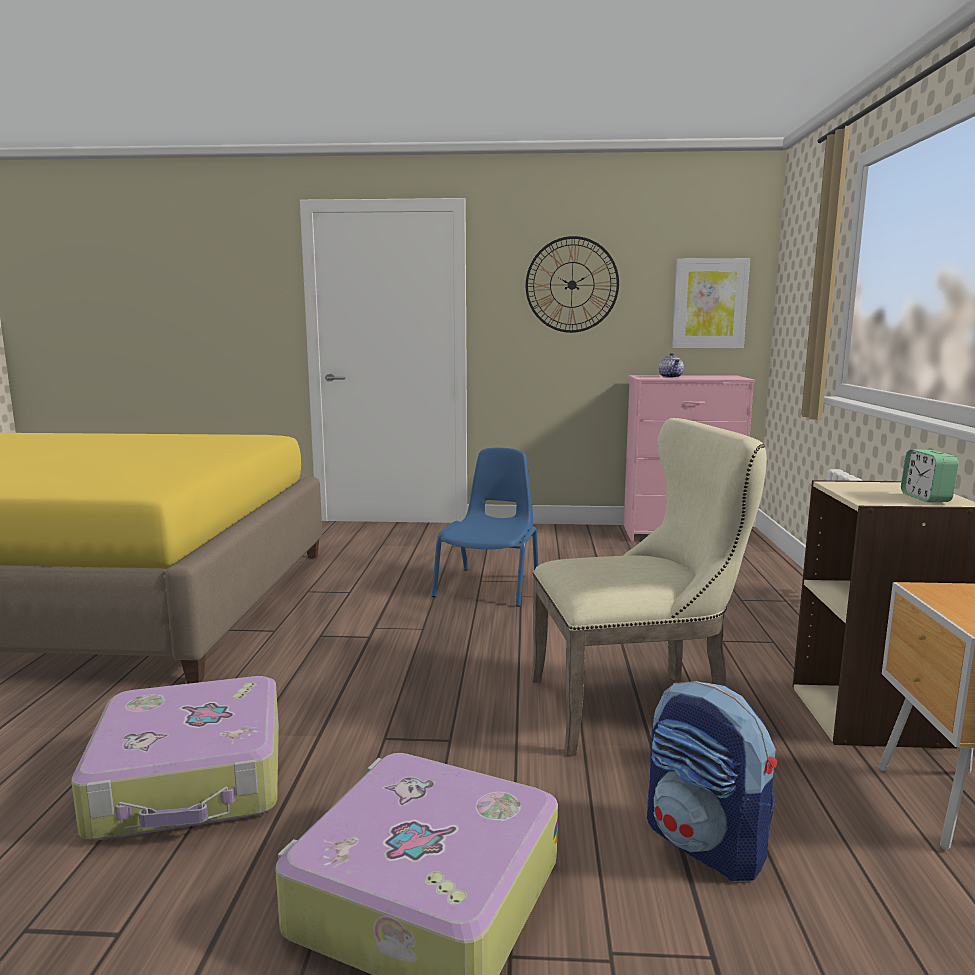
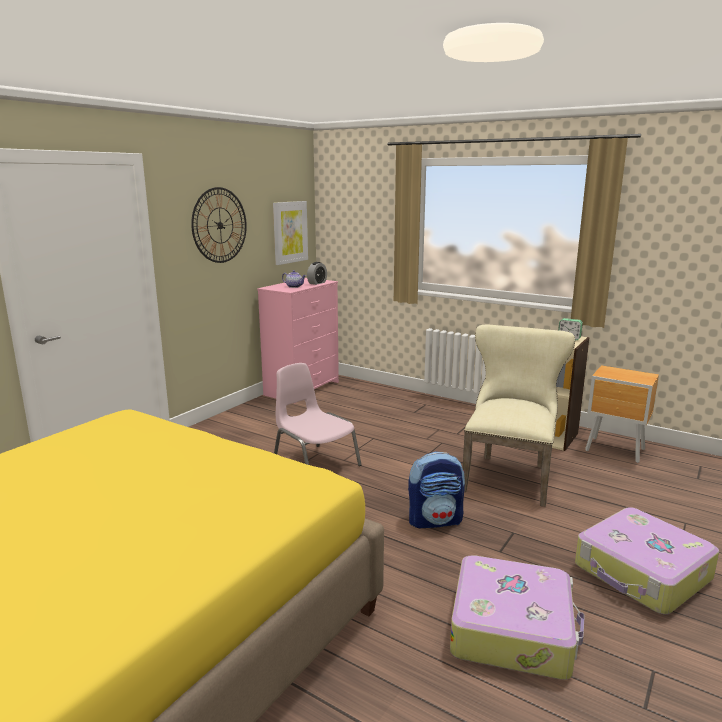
camera: 60 degrees left, 5 degrees up
blue chair [432,448,538,607] -> pink chair [274,363,362,466]
backpack [647,681,777,881] -> backpack moved to [408,451,465,528]
none -> alarm clock [307,262,327,285]

